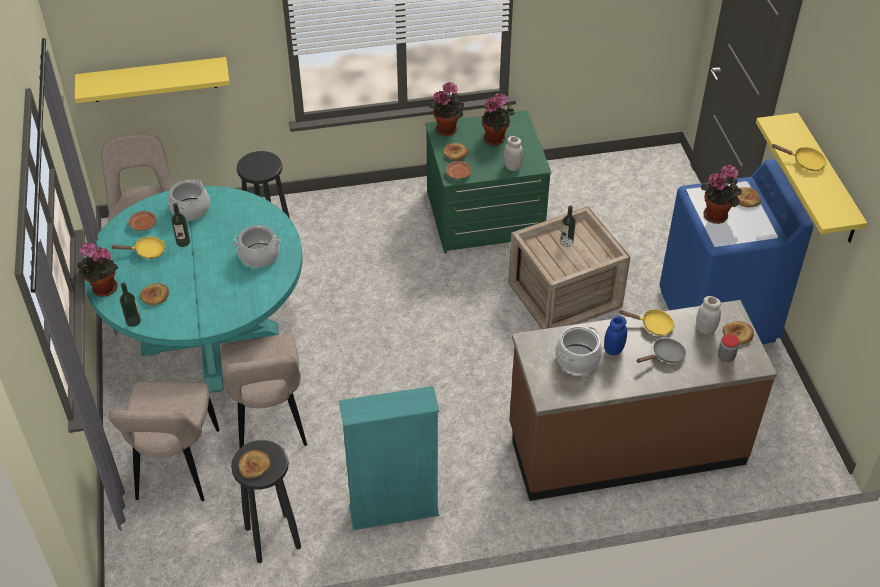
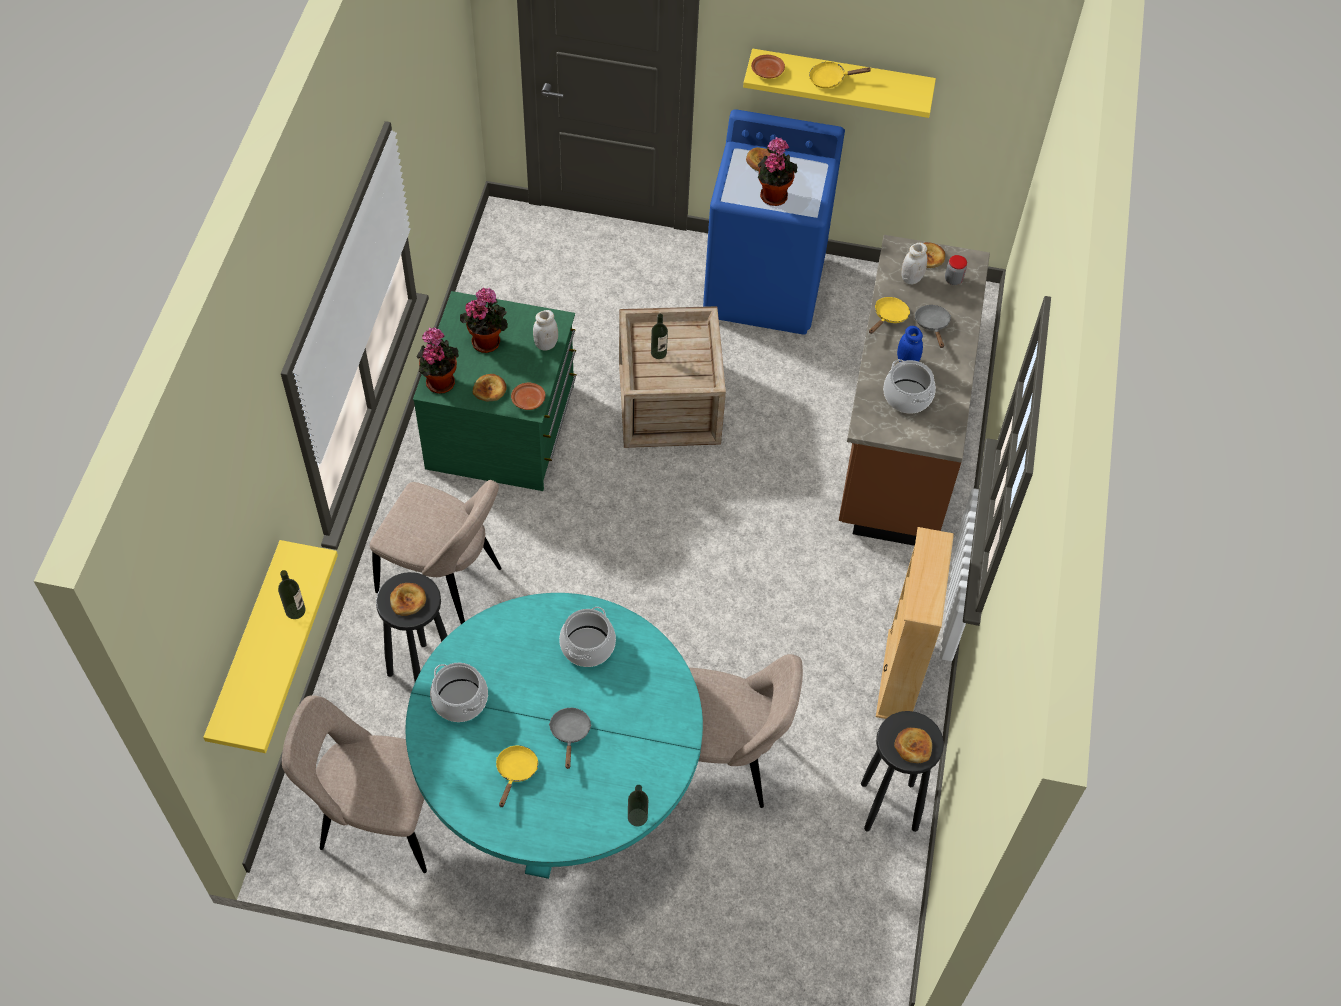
camera: 70 degrees left, 10 degrees up
potted plant [77,242,118,297] -> none
beige chair [108,381,219,501] -> beige chair moved to [370,480,502,624]
brown plate [129,211,156,231] -> brown plate moved to [751,55,785,78]
bread [140,283,169,306] -> bread moved to [390,583,426,616]
bottle [172,203,190,247] -> bottle moved to [278,570,306,619]
turquoise bookcase [339,386,439,530] -> beige bookcase [876,527,954,719]
yellow frying pan [772,144,826,171] -> yellow frying pan turned 135 degrees counterclockwise [809,61,872,89]
none -> grey frying pan [549,708,592,769]

